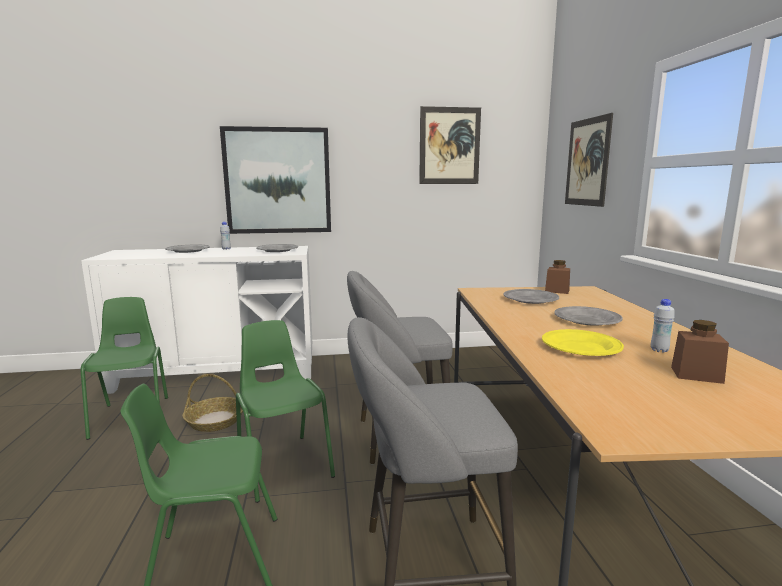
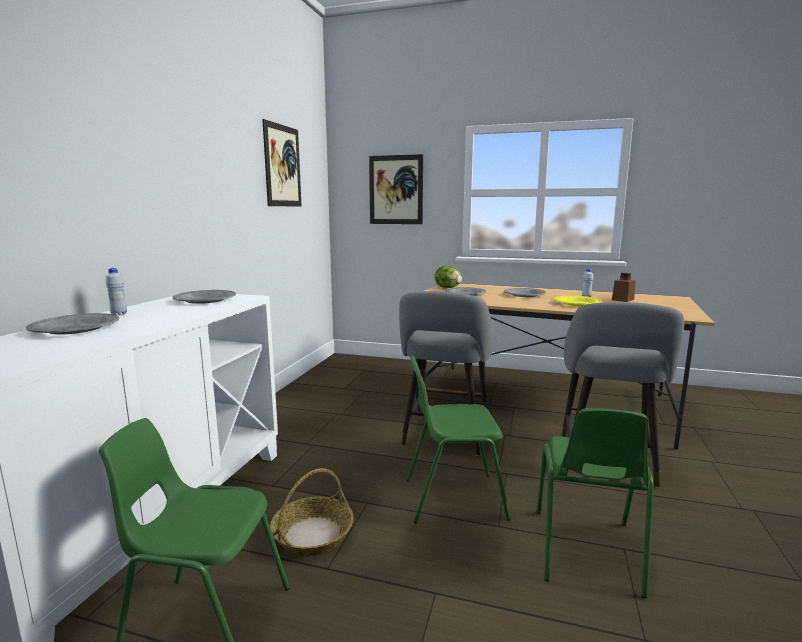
camera: 65 degrees left, 0 degrees up
picture [220,126,331,234] -> none
brown jar [545,260,570,294] -> lettuce [435,266,462,288]

